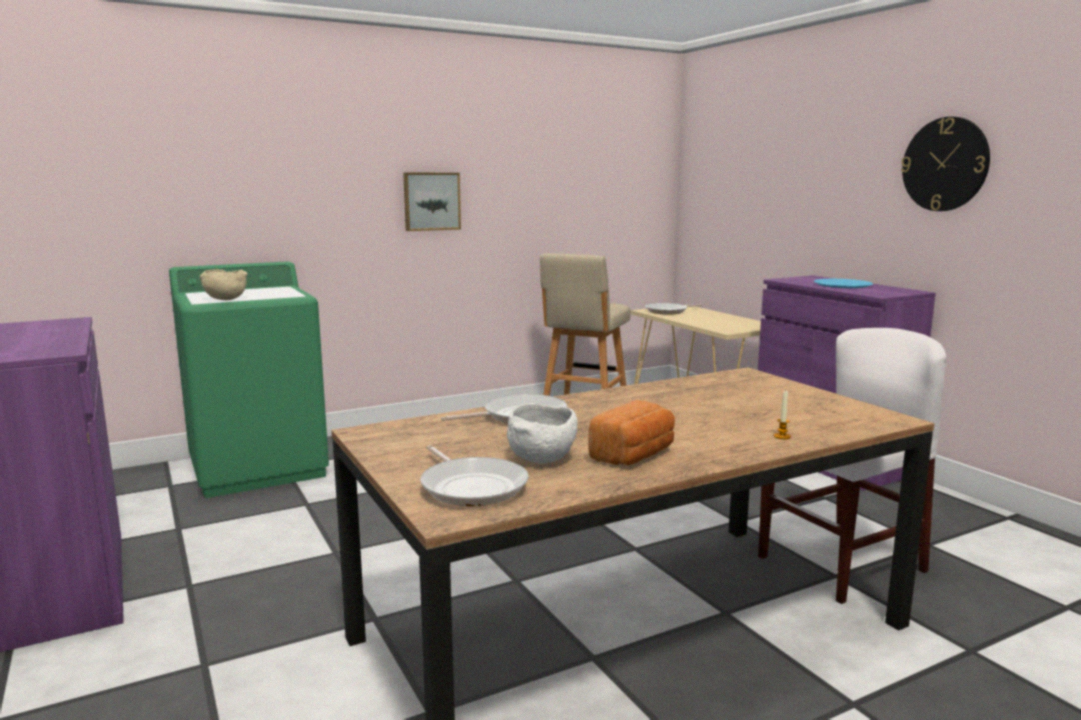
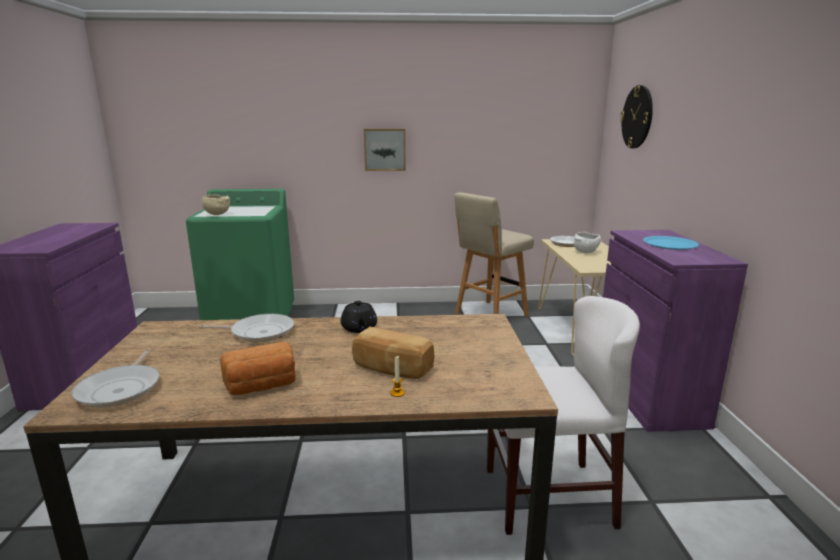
camera: 25 degrees right, 5 degrees up
white bowl [507,403,578,463] -> white bowl moved to [574,232,601,253]
wall clock [901,117,990,211] -> wall clock moved to [620,85,653,148]
none -> black teapot [341,301,377,333]
none -> bread [352,326,434,379]

